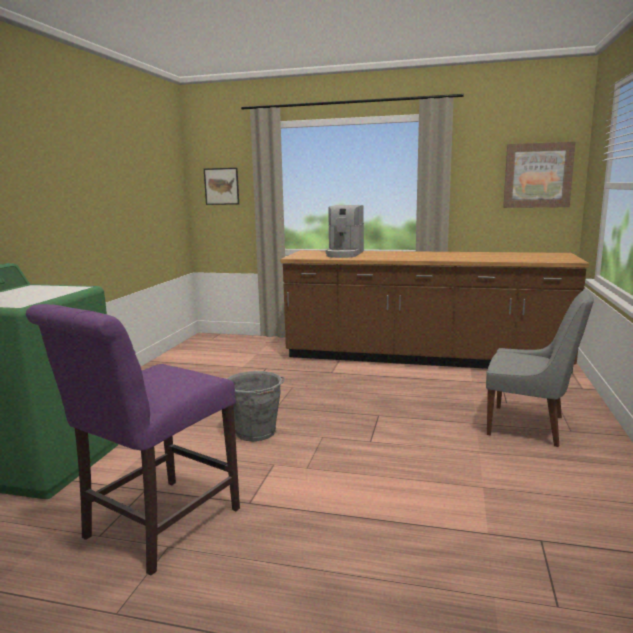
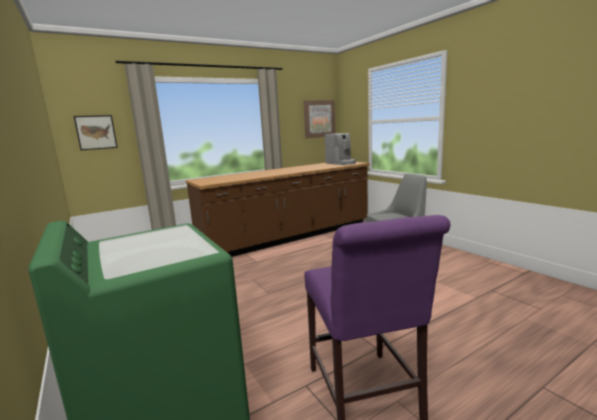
camera: 45 degrees left, 0 degrees up
grey bucket [227,371,285,441] -> none
coffee machine [325,205,364,258] -> coffee machine moved to [325,133,356,165]

